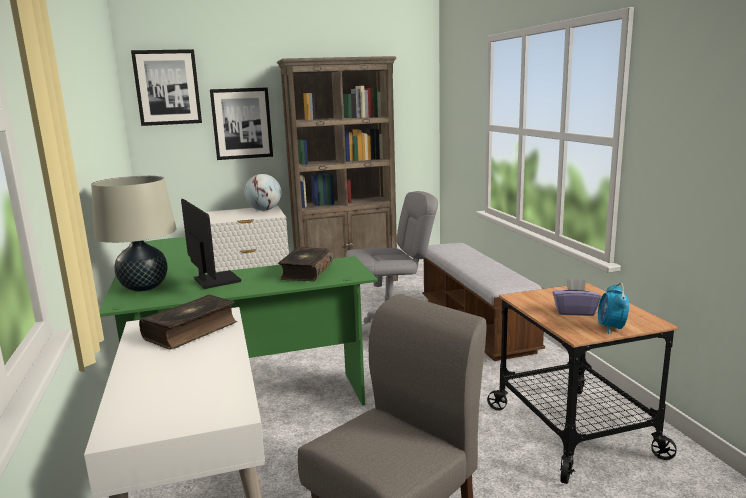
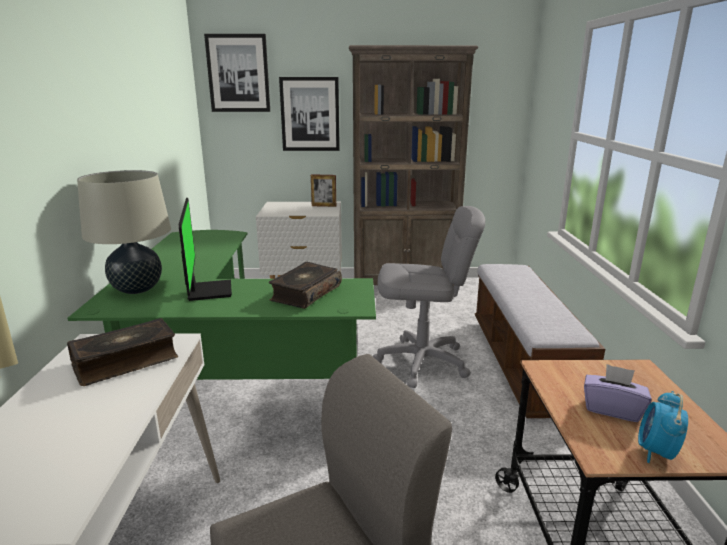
camera: 15 degrees right, 5 degrees up
globe [244,174,281,211] -> picture frame [311,174,336,207]

